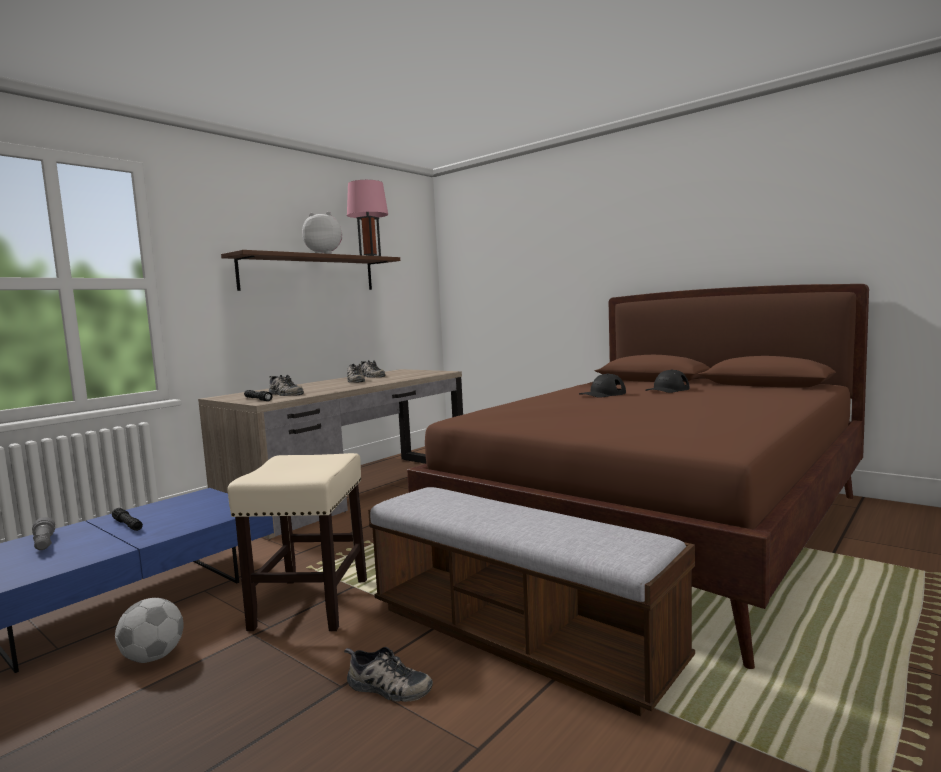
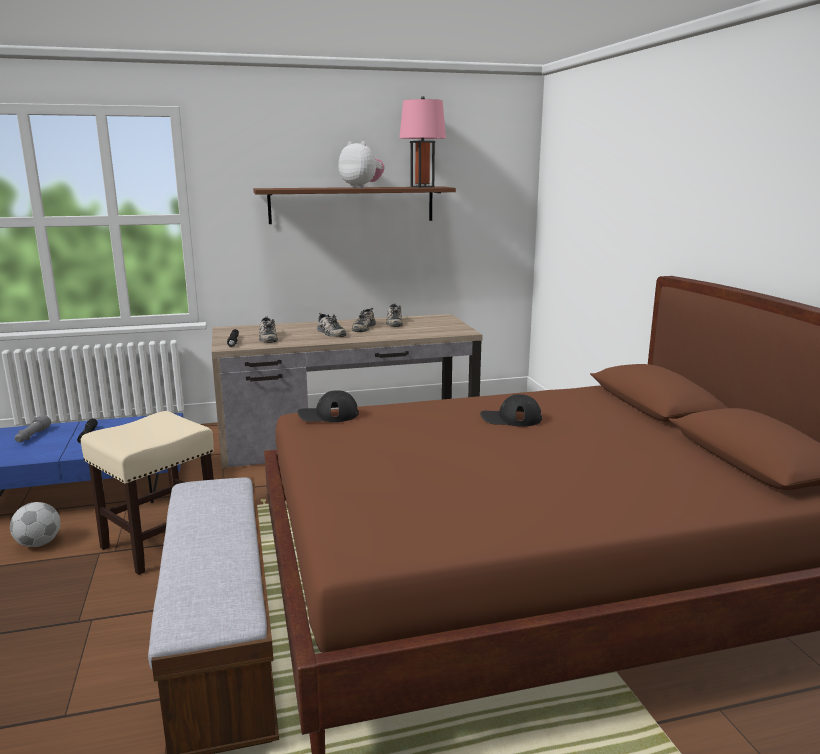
camera: 35 degrees right, 10 degrees up
shoe [344,647,433,702] -> shoe moved to [317,313,347,337]
black cap [645,369,689,393] -> black cap moved to [297,390,359,422]

